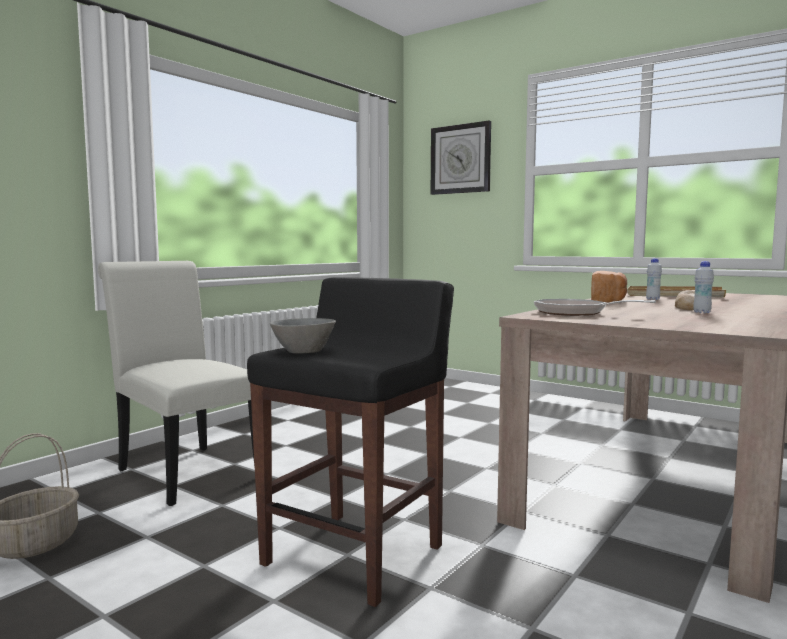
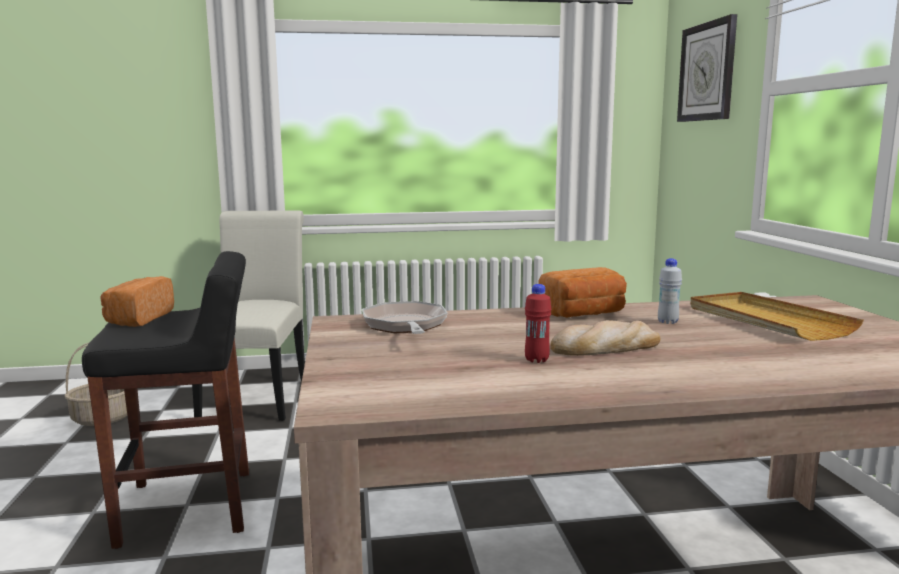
camera: 45 degrees right, 5 degrees up
grey bowl [270,318,336,354] -> bread [100,276,174,327]
white bottle [693,261,714,313] -> red bottle [525,284,551,363]

